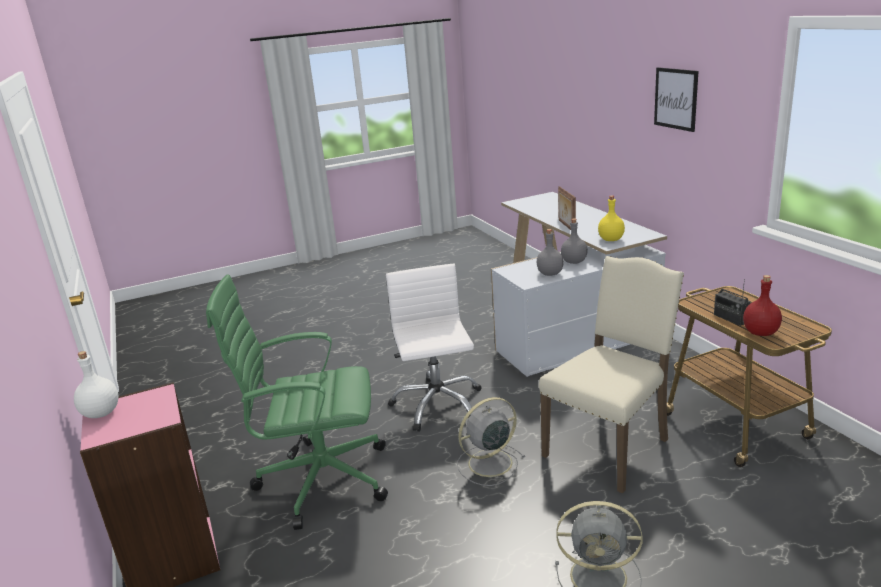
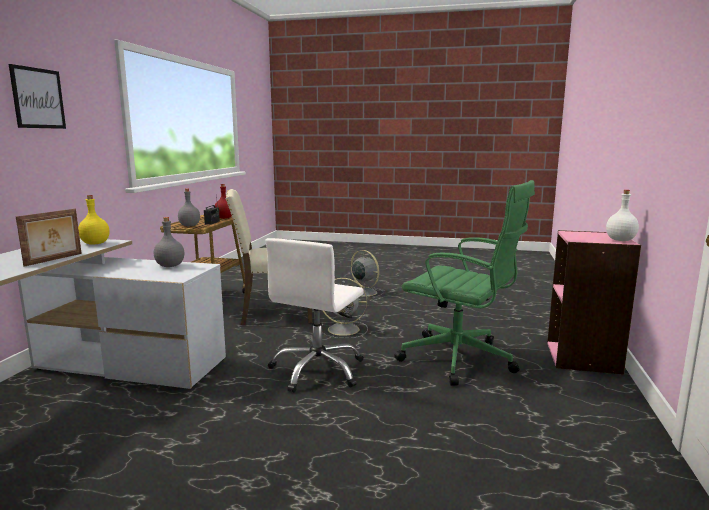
camera: 145 degrees left, 10 degrees down
grey bottle [561,218,588,264] -> grey bottle moved to [178,188,200,226]

